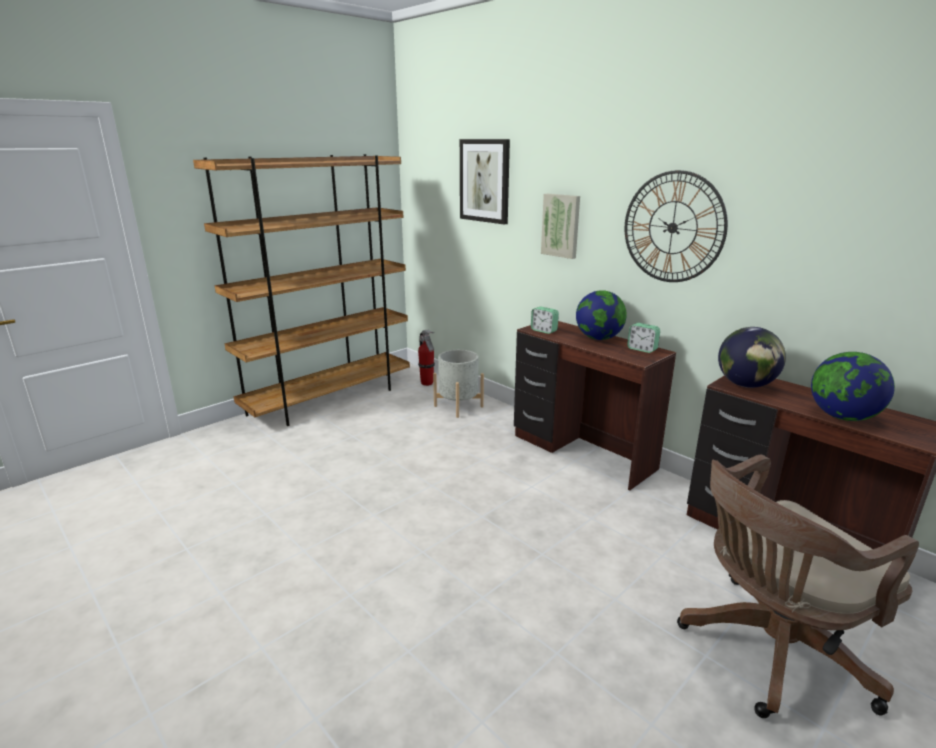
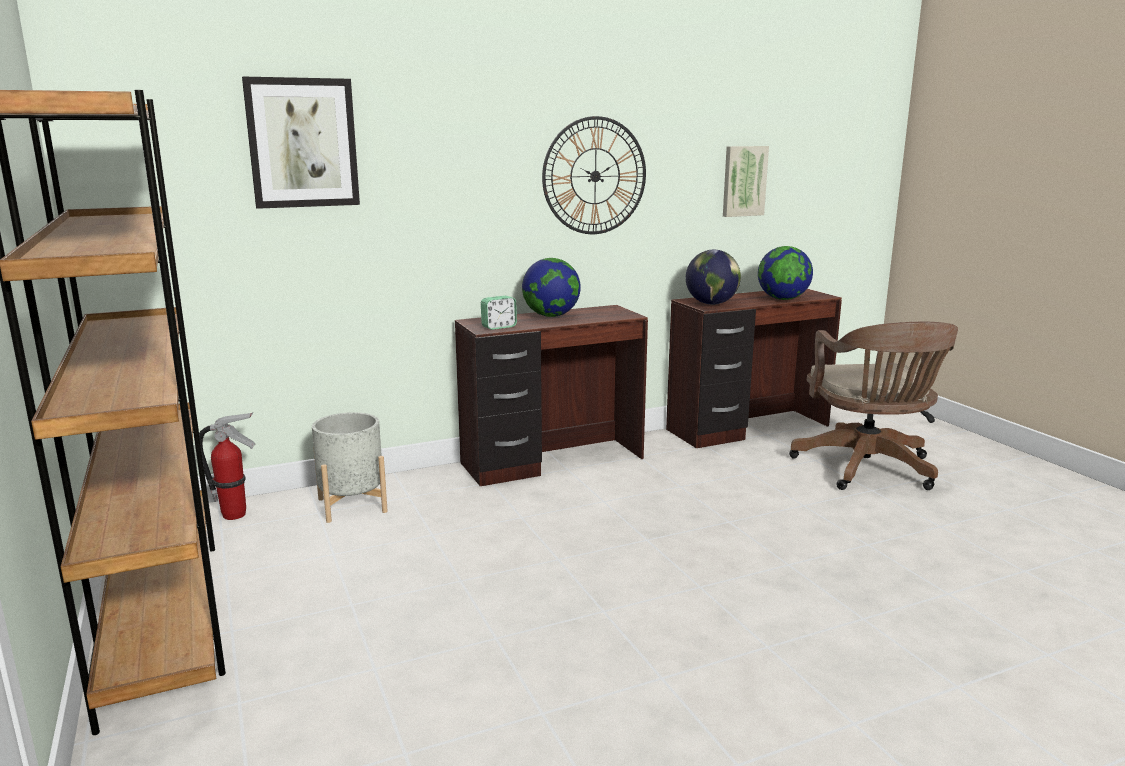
camera: 70 degrees left, 5 degrees down
picture [541,194,580,259] -> picture moved to [723,146,769,217]
alarm clock [627,323,660,353] -> none

